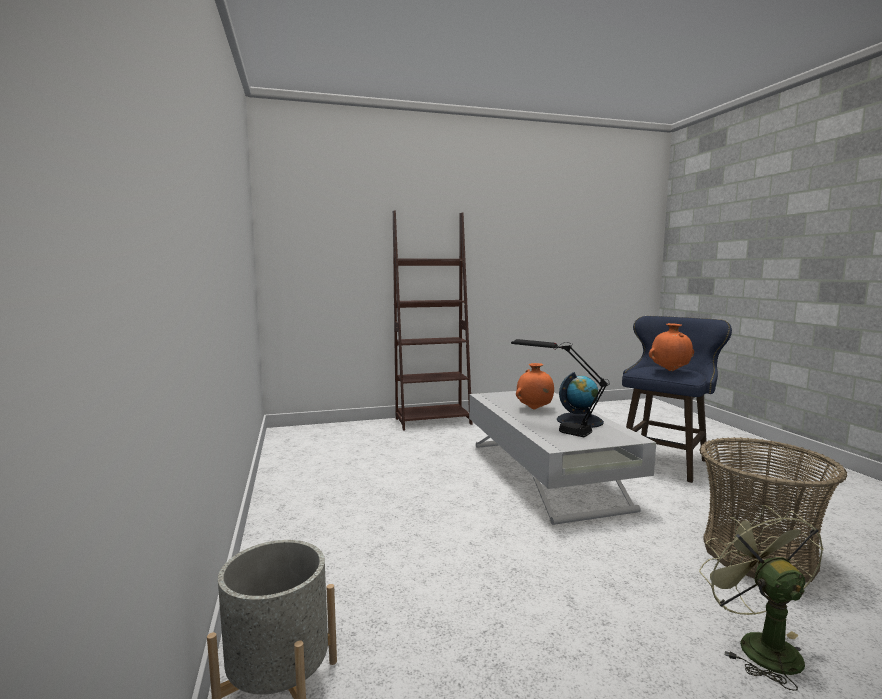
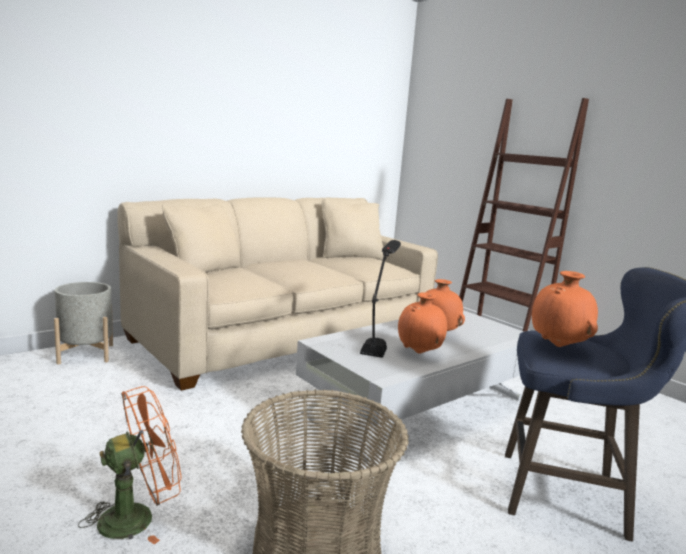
camera: 65 degrees right, 5 degrees up
globe [557,372,604,428] -> orange vase [398,292,447,354]
green fan [699,505,824,691] -> orange fan [78,386,182,544]
none -> beige sofa [117,197,438,391]

